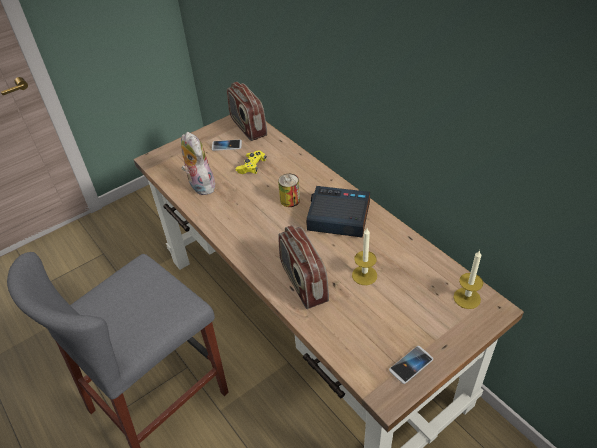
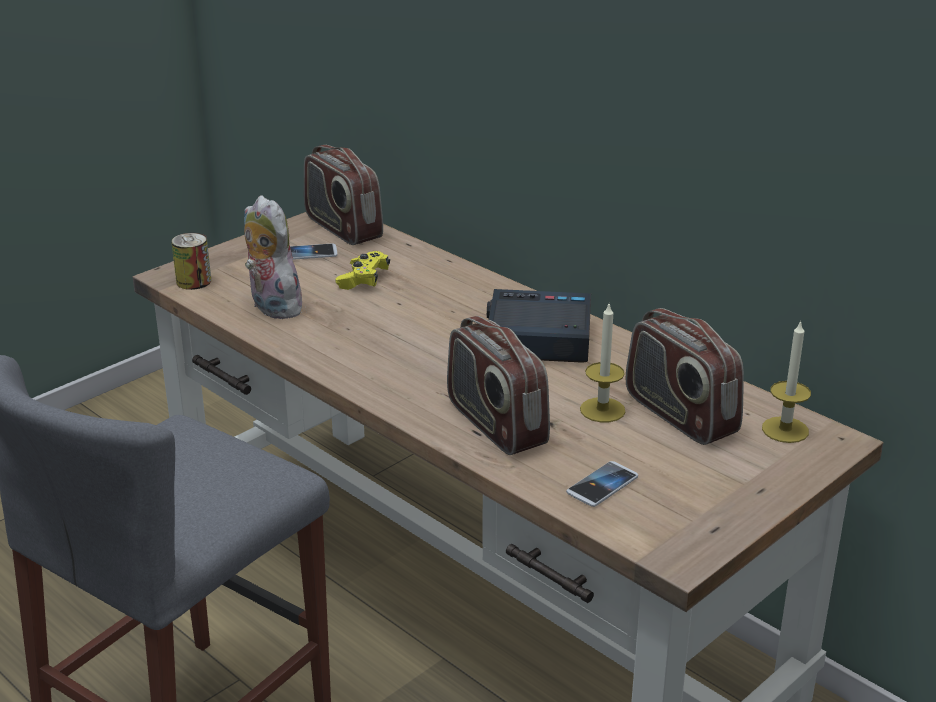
camera: 10 degrees left, 15 degrees down
can [278,174,300,207] -> can moved to [171,233,211,290]
phone [389,346,433,384] -> phone moved to [566,461,638,507]
none -> radio [625,308,744,445]

